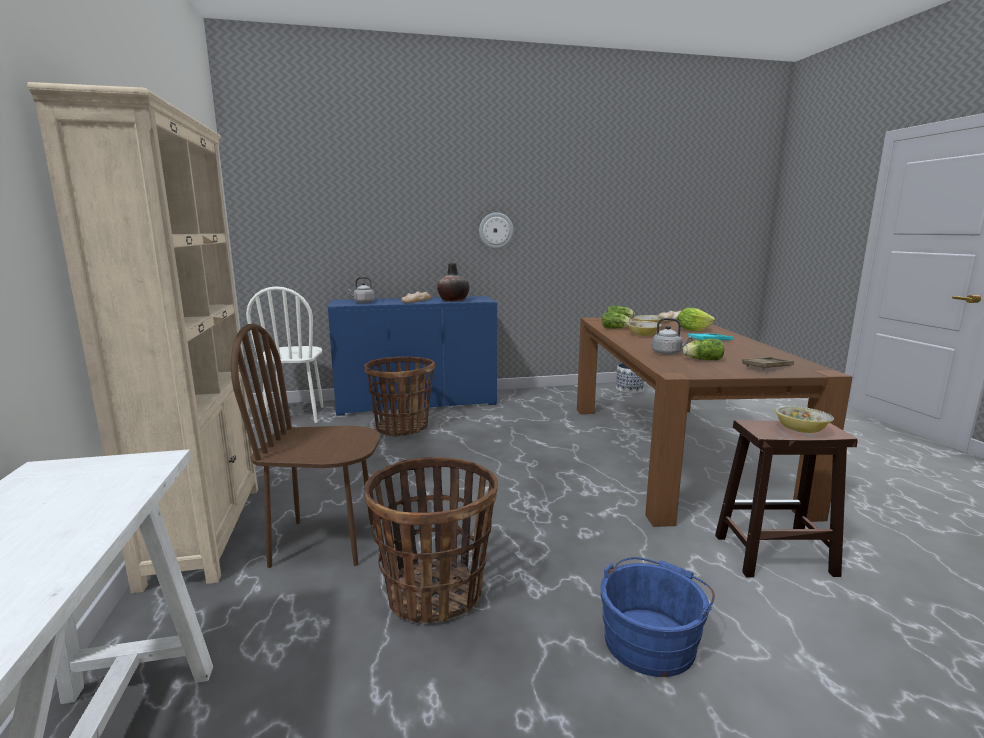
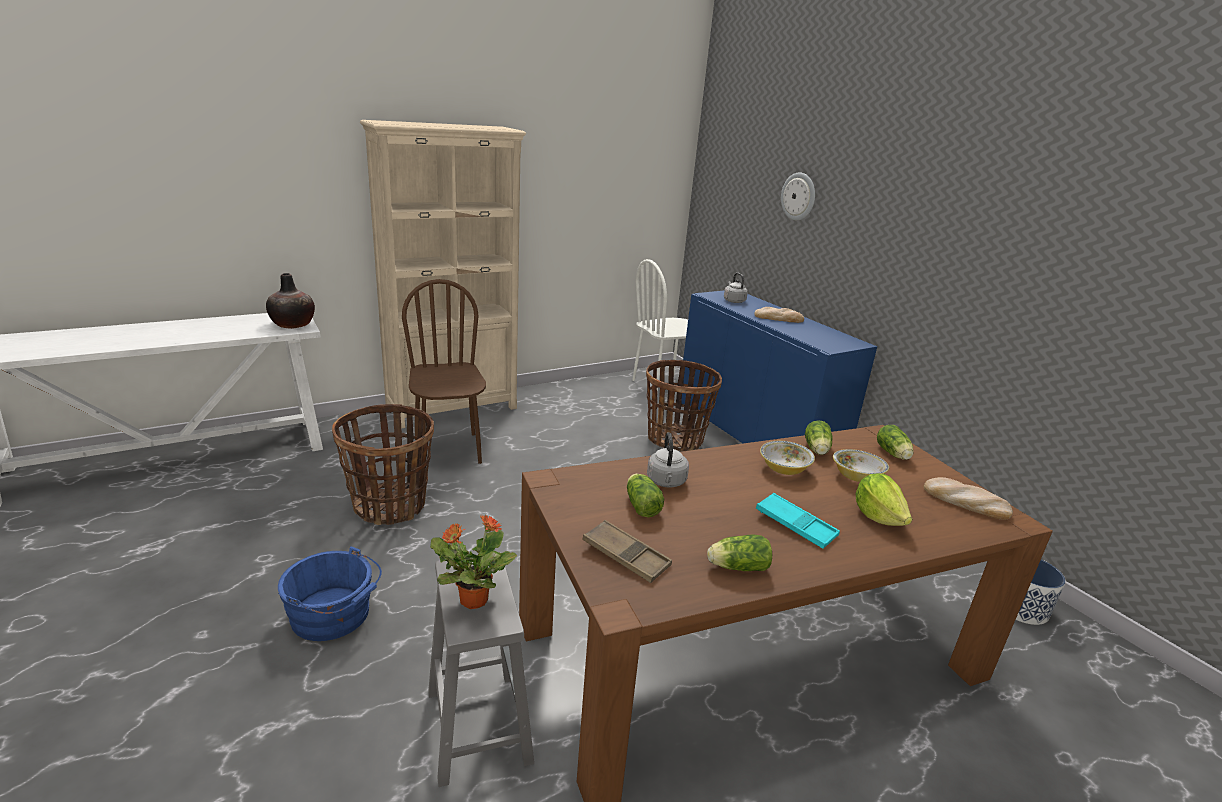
camera: 70 degrees right, 10 degrees up
vase [437,263,469,301] -> vase moved to [266,273,315,329]
wall clock [479,212,513,249] -> wall clock moved to [781,172,815,221]
brown stool [715,420,858,577] -> grey stool [428,552,534,787]
bowl [774,406,834,433] -> potted plant [430,515,517,609]
none -> lettuce [707,534,772,571]

